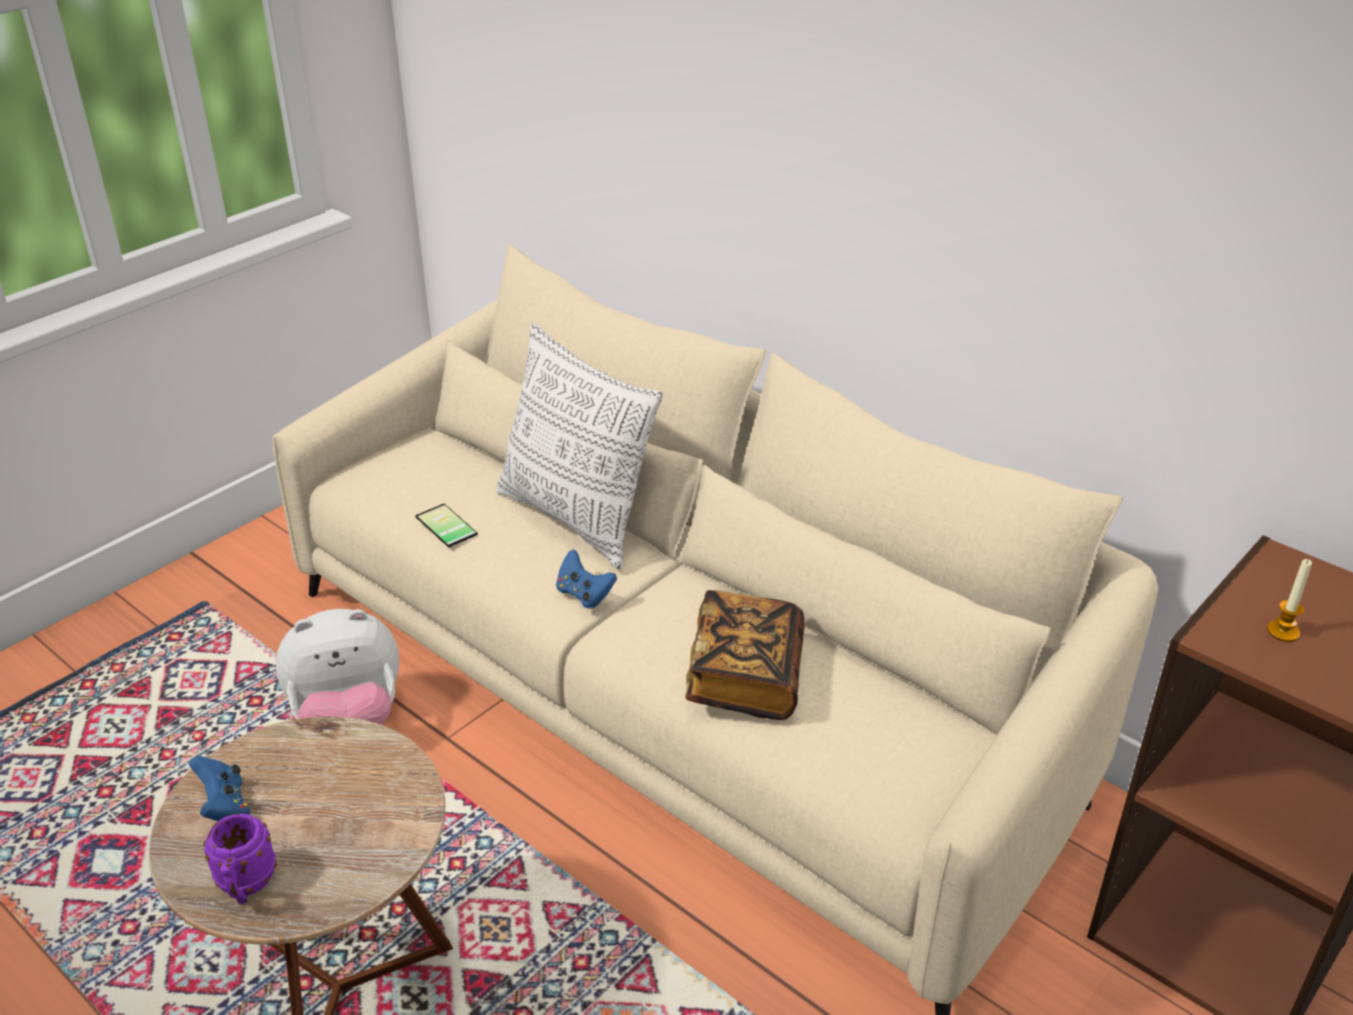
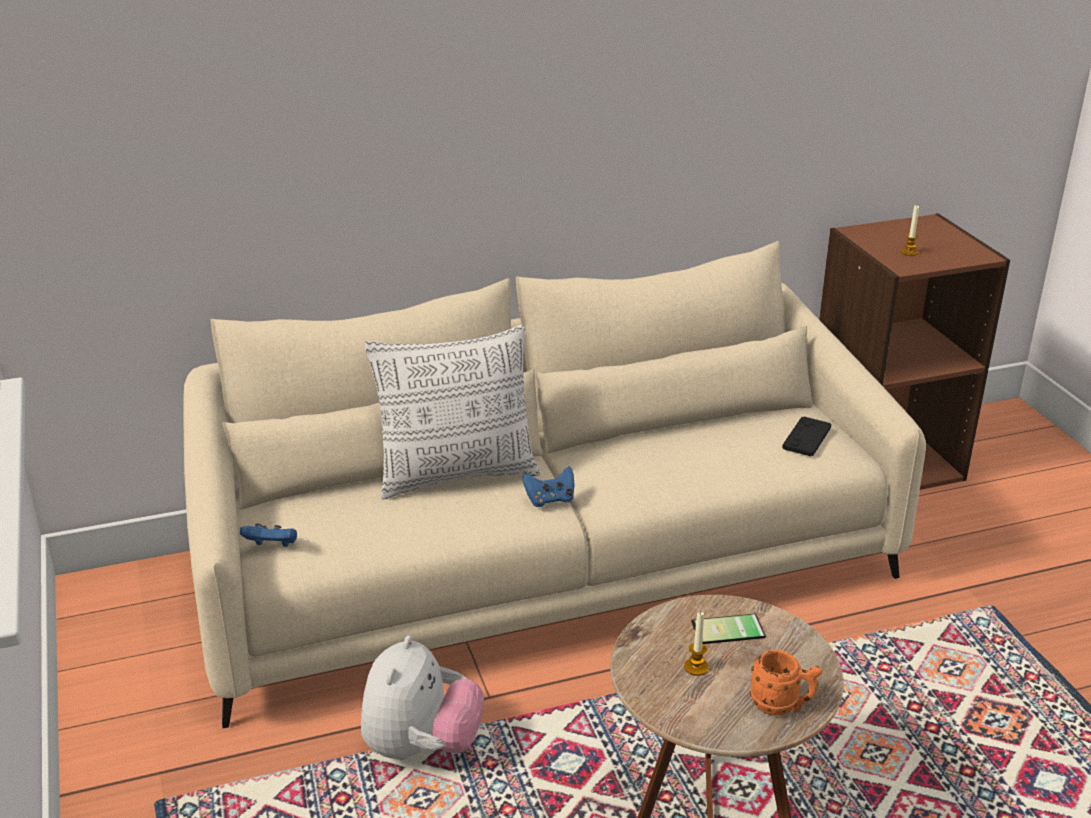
camera: 60 degrees left, 5 degrees down
blue game controller [189,756,250,821] -> blue game controller moved to [240,523,297,547]
purple mug [203,813,277,904] -> orange mug [750,650,822,716]
phone [415,503,478,548] -> phone moved to [691,614,766,644]
book [685,590,805,720] -> none
none -> candle [684,611,709,676]
none -> black game controller [782,417,831,456]

